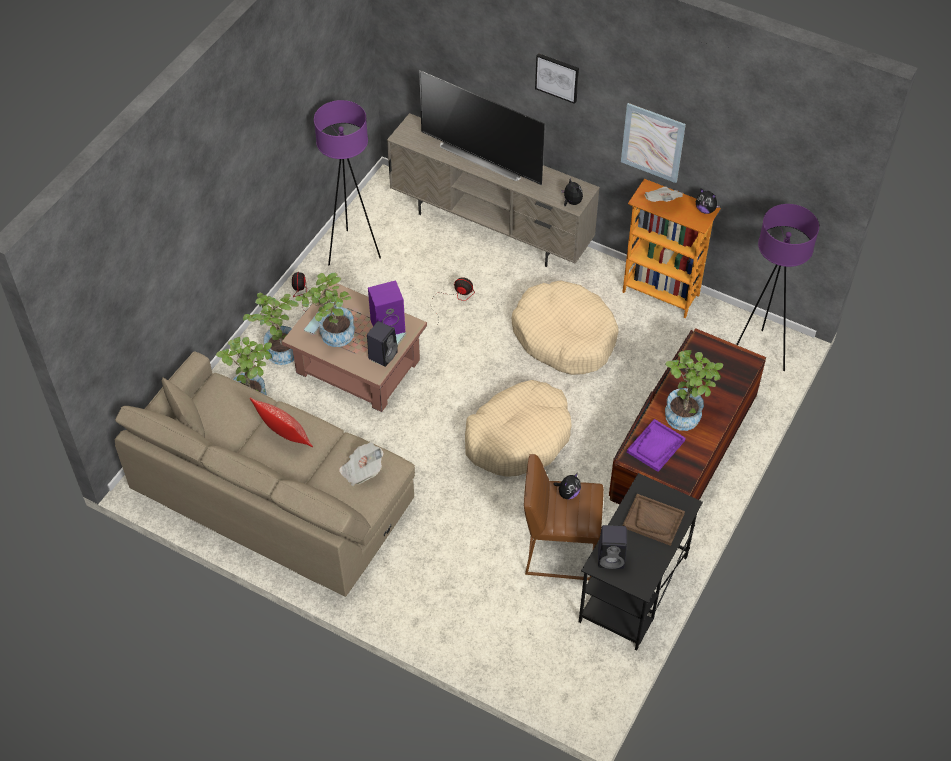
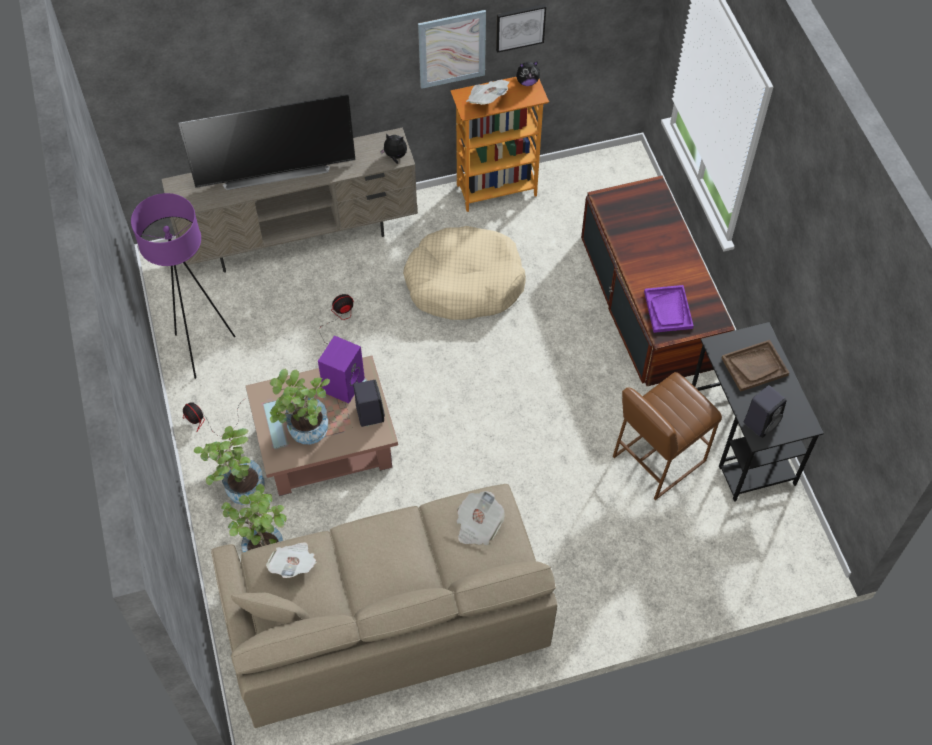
camera: 45 degrees left, 5 degrees up
pillow [250,398,313,447] -> none
beige dog bed [465,380,572,477] -> none
picture [535,53,579,104] -> picture moved to [496,4,546,53]
plush toy [554,473,581,499] -> none
potted plant [665,350,723,431] -> none
purple floor lamp [736,204,819,371] -> none
none -> newspaper [266,542,317,578]

